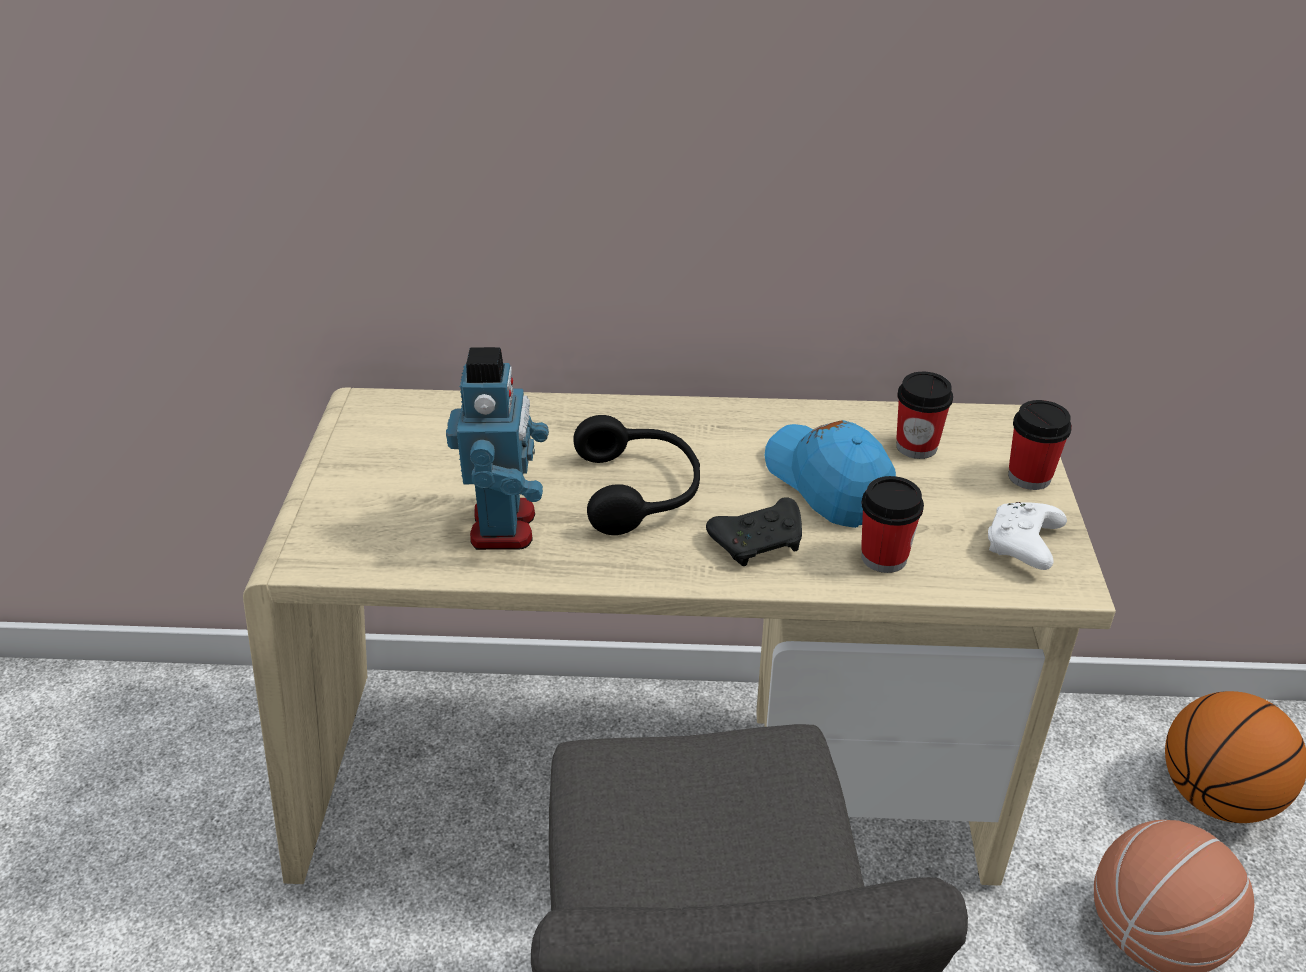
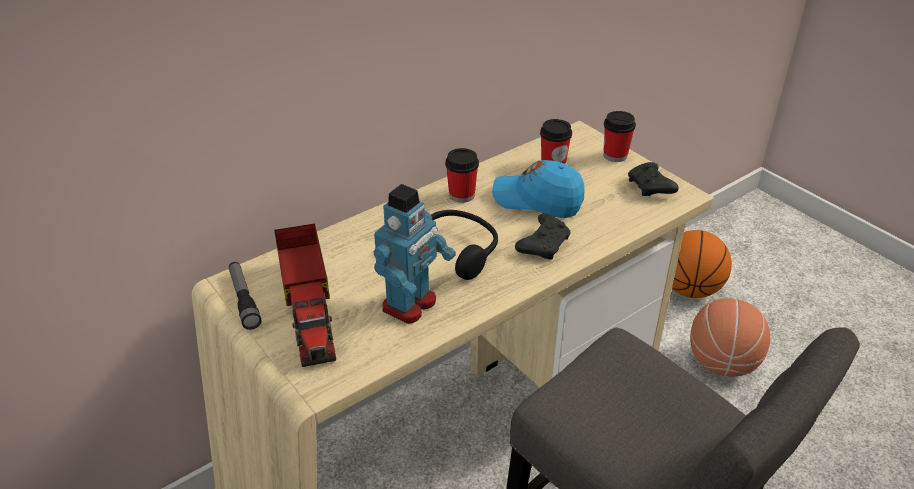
camera: 40 degrees left, 0 degrees up
toy robot [446,347,549,550] -> toy robot turned 75 degrees clockwise [373,184,456,324]
cup [861,476,924,573] -> cup moved to [445,148,479,203]
white game controller [988,502,1067,570] -> black game controller [628,162,679,196]
none -> flashlight [229,262,262,330]
none -> toy truck [274,223,336,367]

